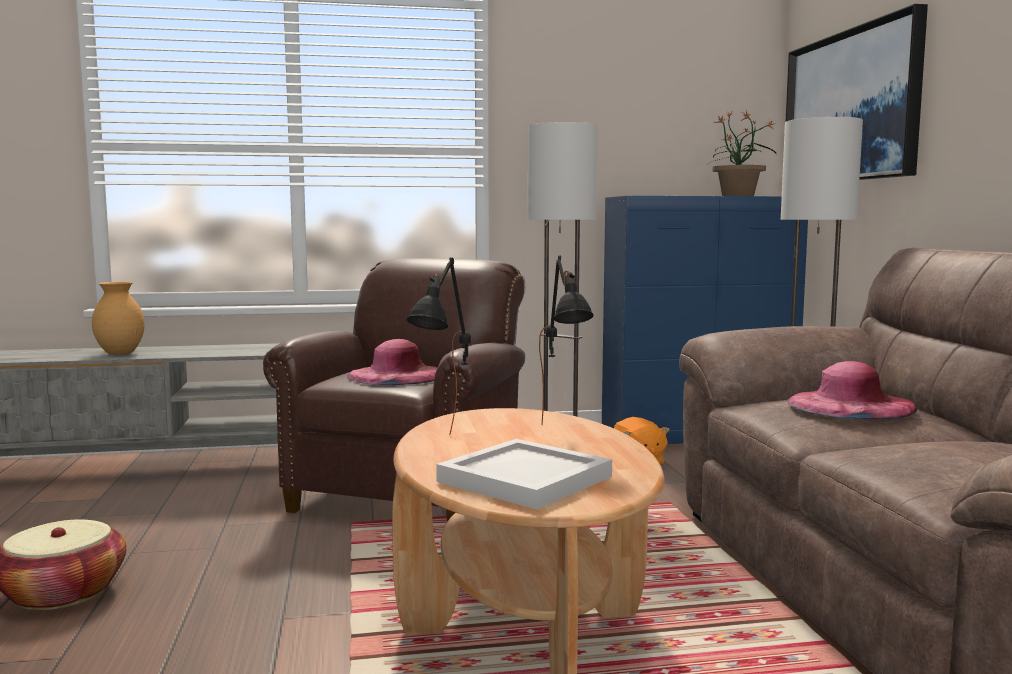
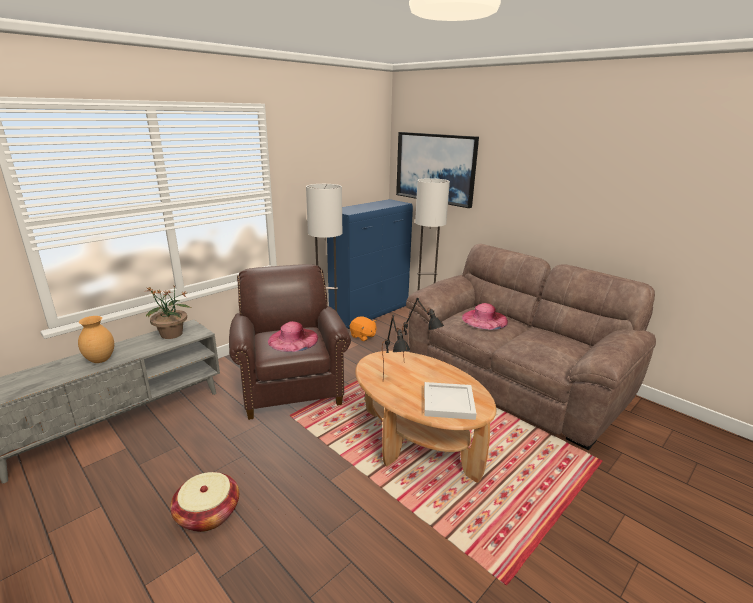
camera: 35 degrees left, 15 degrees up
potted plant [707,111,777,196] -> potted plant moved to [146,285,191,339]

